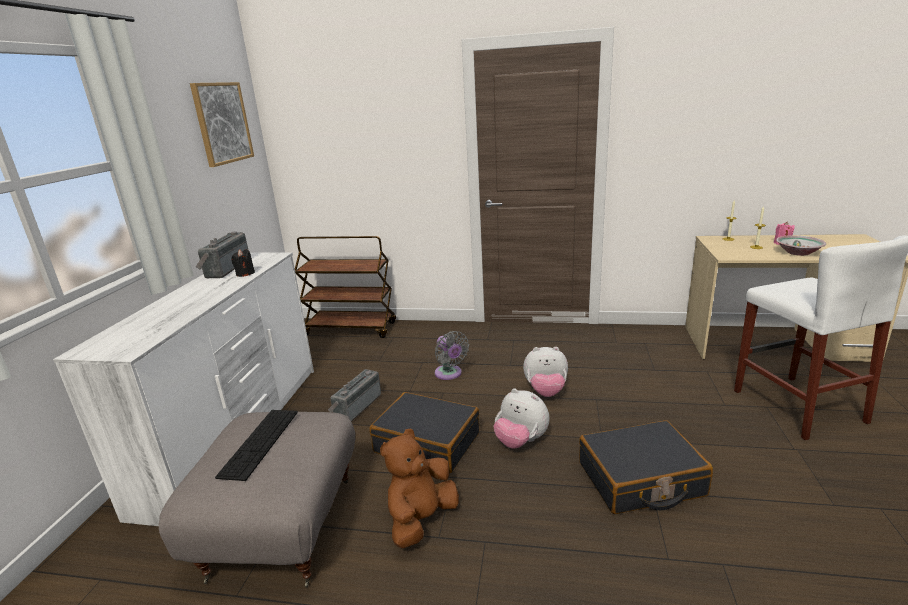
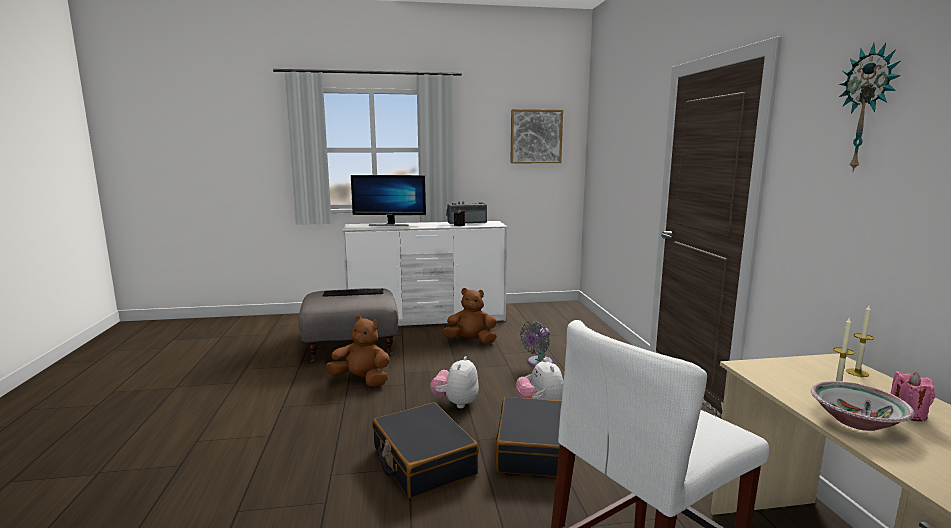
camera: 70 degrees right, 10 degrees down
brown cart [295,236,396,338] -> none
radio [328,369,381,422] -> brown plush toy [442,288,497,344]
black suitcase [369,392,479,473] -> black suitcase moved to [496,397,562,477]
none -> monitor [351,175,426,226]
none -> wall clock [839,43,901,172]

